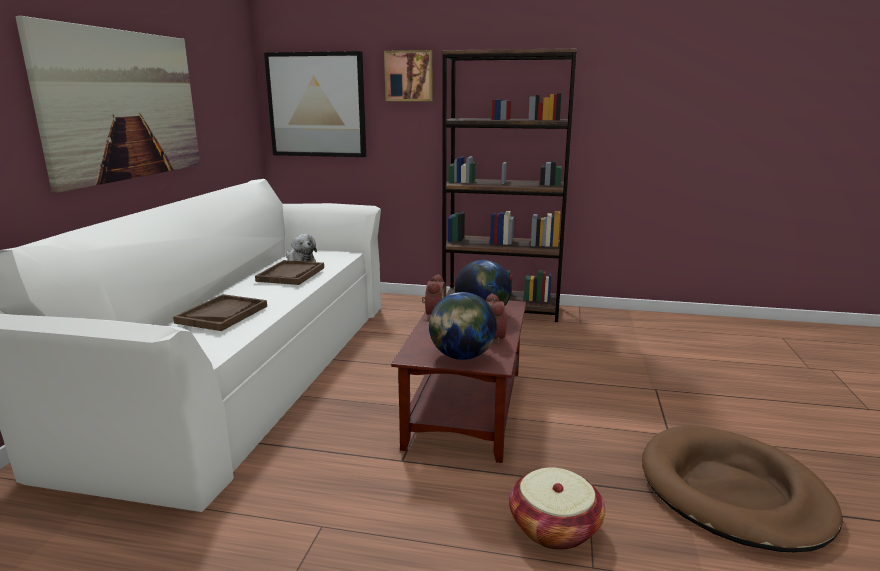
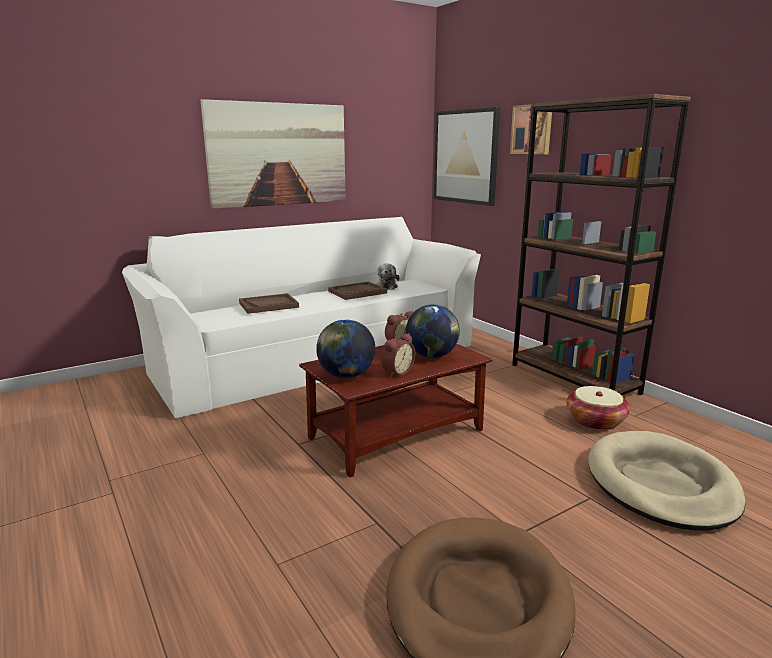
camera: 45 degrees right, 0 degrees up
basket [509,467,605,550] -> basket moved to [567,386,630,430]
none -> beige dog bed [588,431,746,531]

